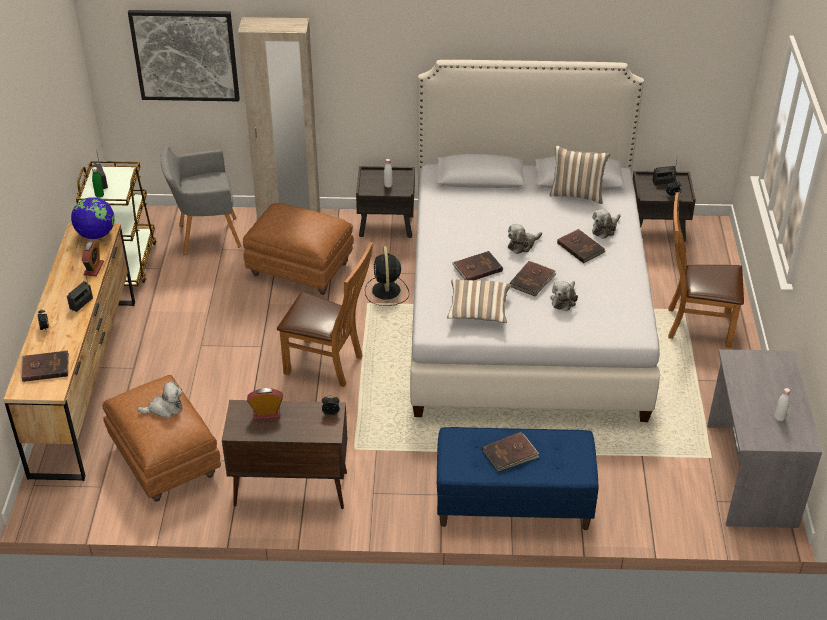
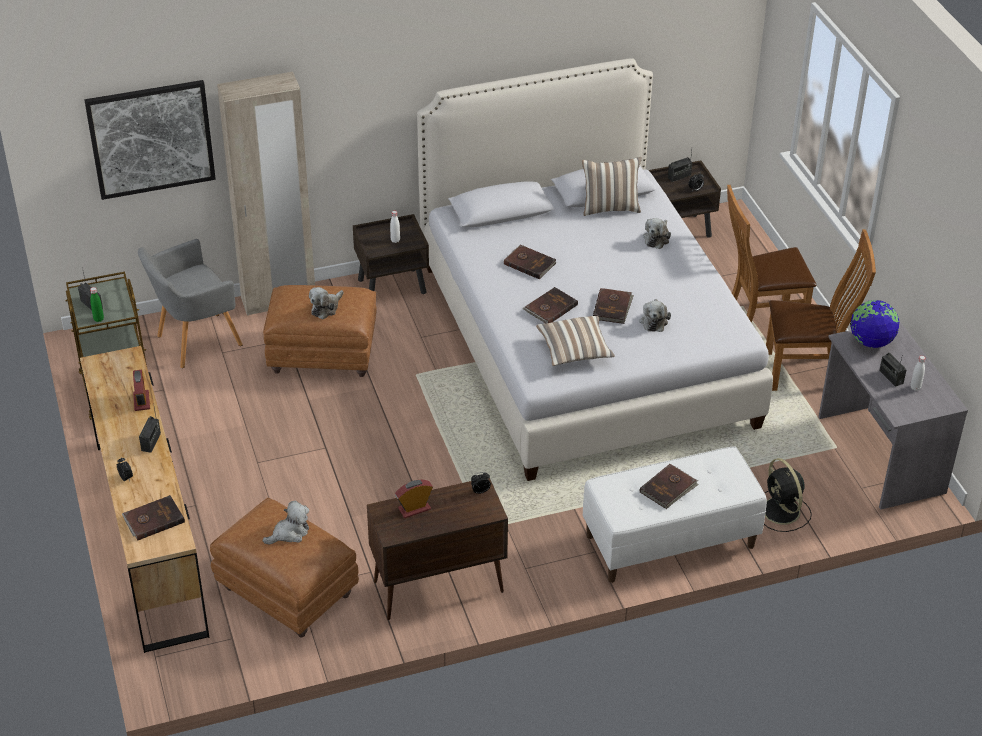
camera: 20 degrees left, 0 degrees up
globe [71,197,115,239] -> globe moved to [850,300,899,348]
brown chair [277,242,373,387] -> brown chair moved to [766,229,876,391]
black fan [365,246,409,306] -> black fan moved to [764,458,812,532]
blue bench [437,427,598,530] -> white bench [583,446,767,583]
plush toy [508,224,542,254] -> plush toy moved to [309,287,344,319]
brown book [557,229,605,263] -> brown book moved to [504,245,557,279]
none -> radio [879,353,907,387]

